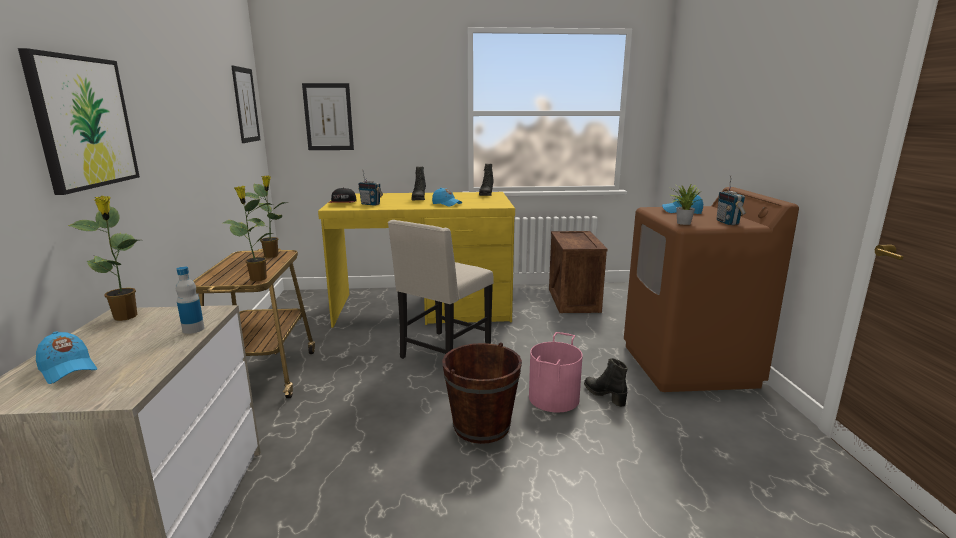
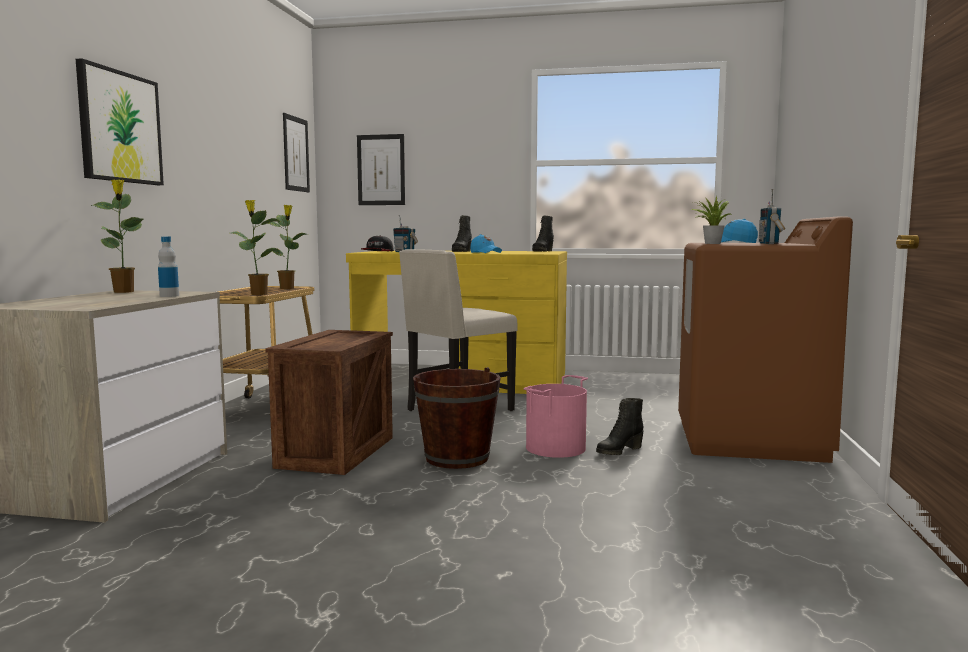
camera: 15 degrees right, 10 degrees down
blue cap [36,331,97,384] -> none
crate [549,231,608,313] -> crate moved to [265,330,393,475]
black boot [584,358,628,407] -> black boot turned 105 degrees counterclockwise [596,398,643,455]

